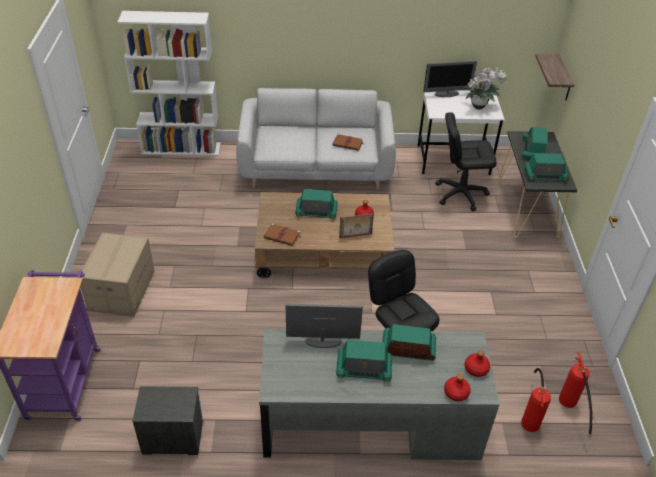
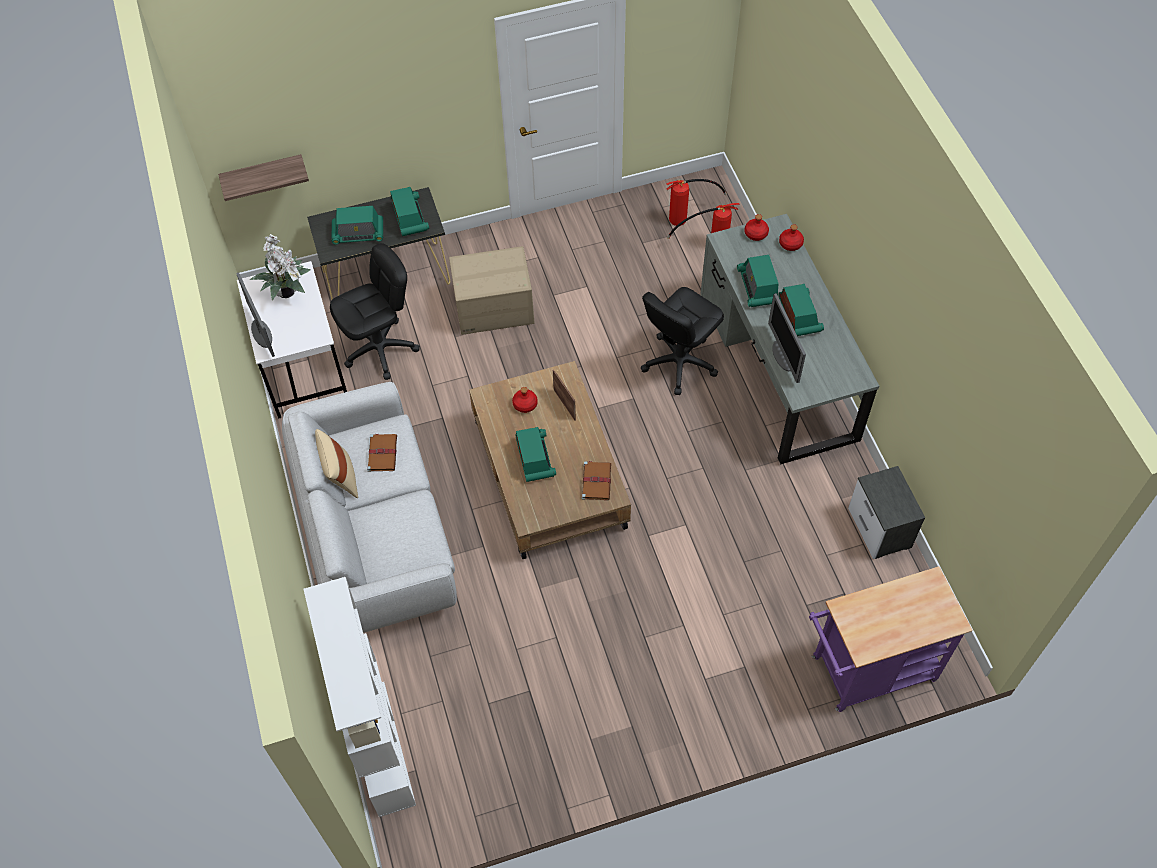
camera: 105 degrees left, 15 degrees up
cardboard box [81,233,154,317] -> cardboard box moved to [449,246,535,335]
black office chair [435,112,497,211] -> black office chair turned 105 degrees counterclockwise [330,243,420,380]
none -> beige pillow [315,429,358,498]

